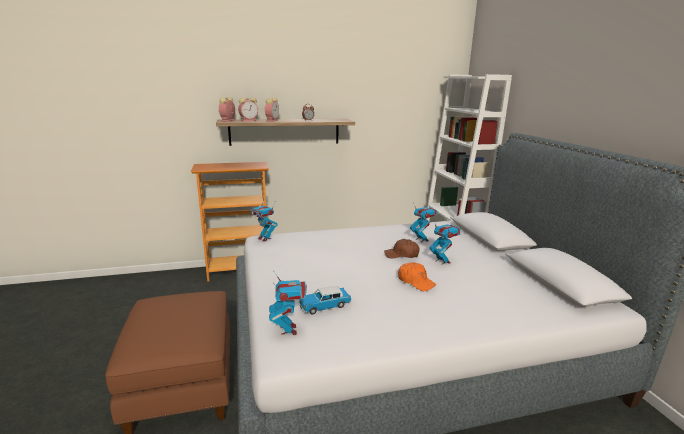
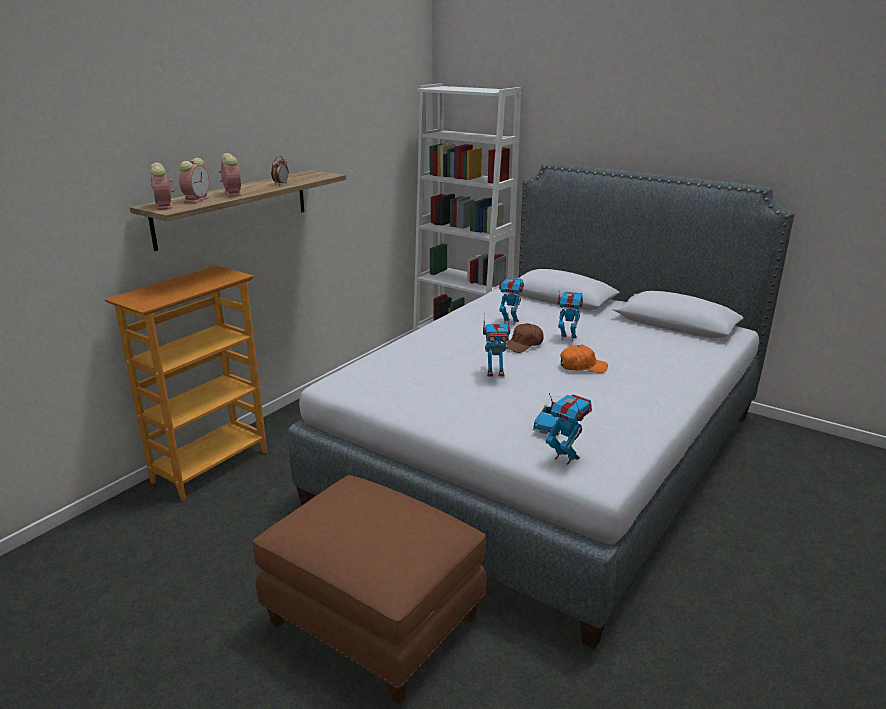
camera: 40 degrees left, 5 degrees up
toy robot [251,198,277,242] -> toy robot moved to [483,313,510,377]

